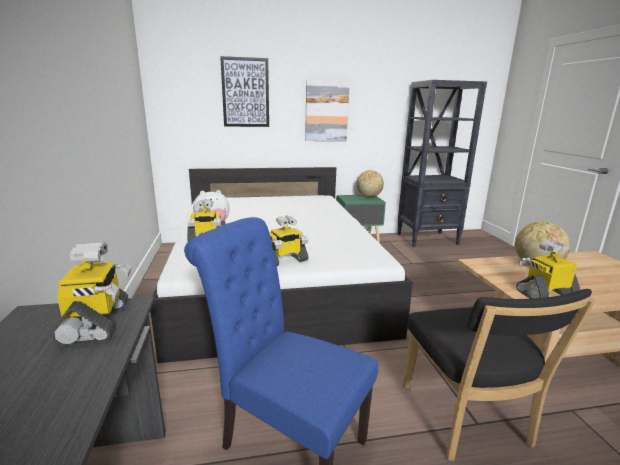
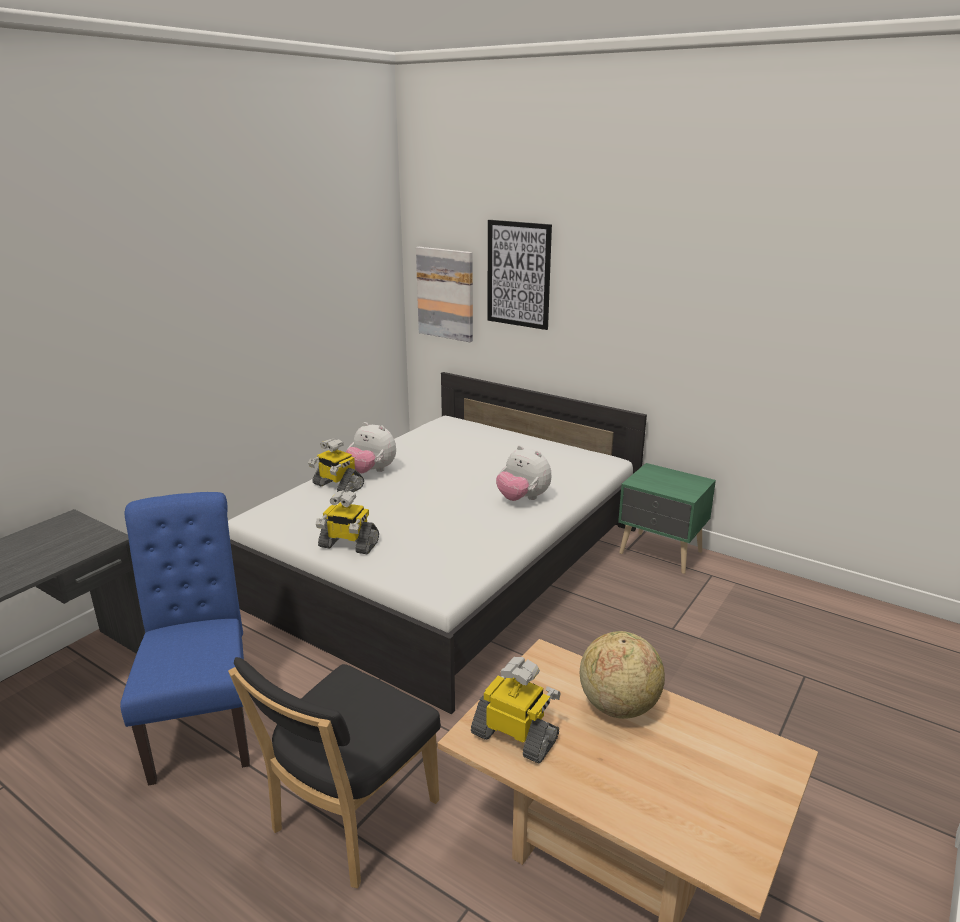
camera: 45 degrees right, 5 degrees up
toy robot [52,242,131,346] -> none
picture [305,80,350,141] -> picture moved to [416,247,473,342]
globe [357,170,384,197] -> none
black bookcase [397,80,487,247] -> none
none -> plush toy [496,445,551,501]

